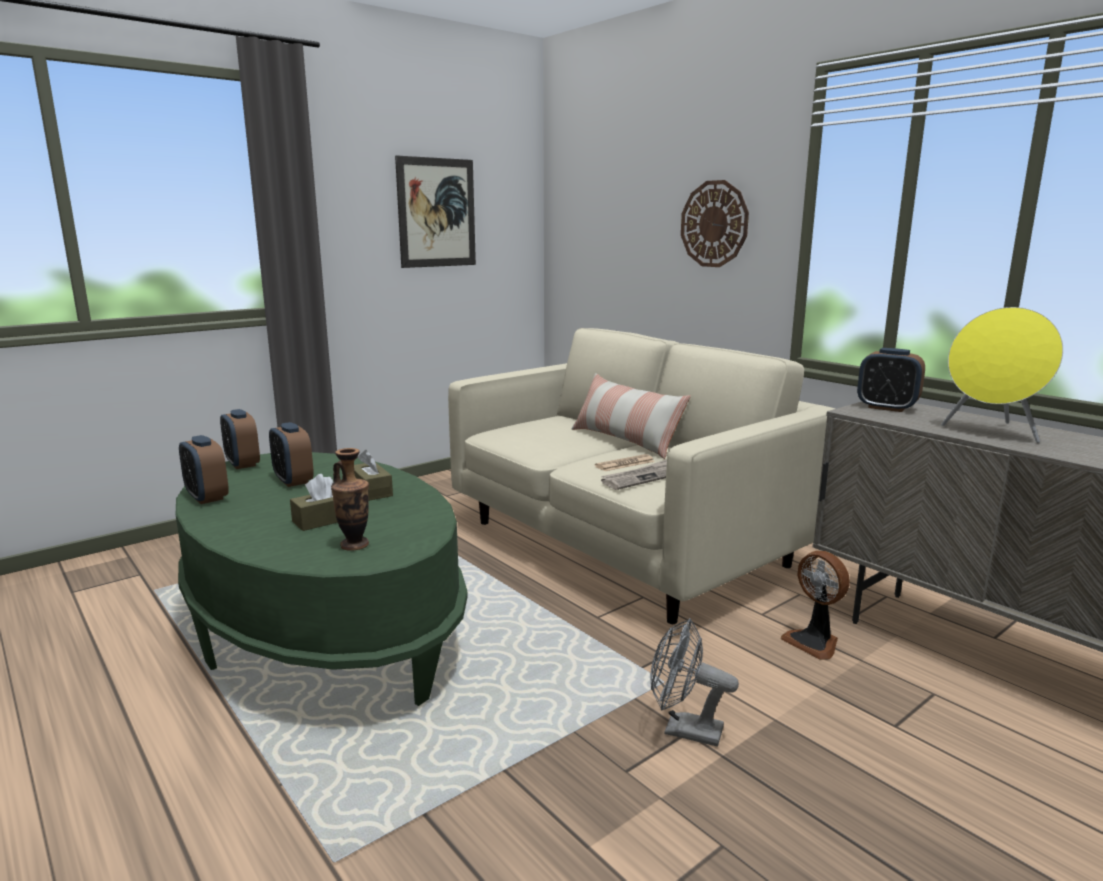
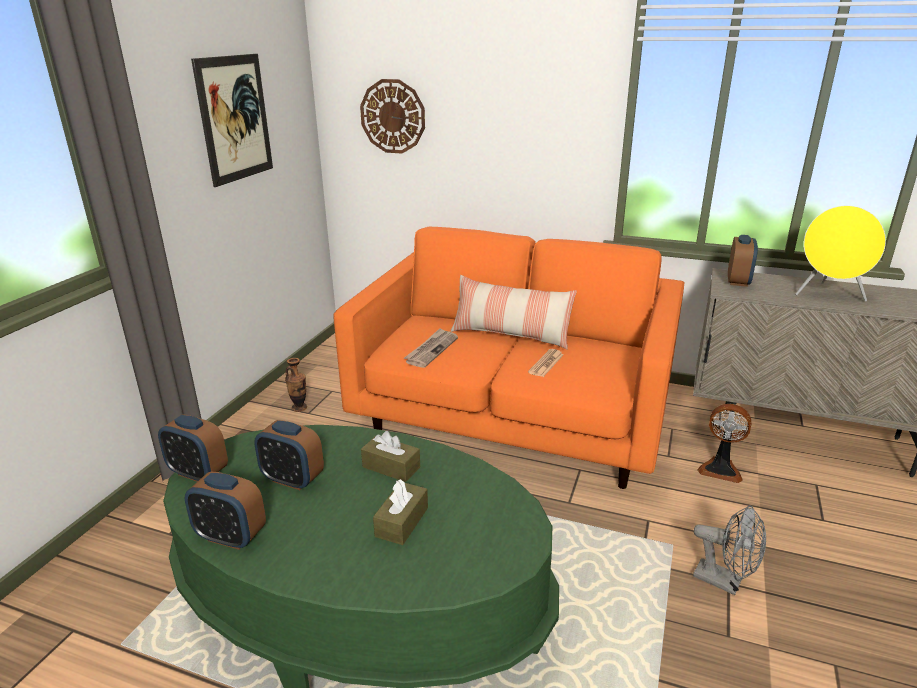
camera: 30 degrees left, 10 degrees up
vase [331,448,369,551] -> vase moved to [285,358,307,412]
beige sofa [448,328,836,624] -> orange sofa [333,227,684,489]
newspaper [601,460,667,490] -> newspaper moved to [404,328,458,368]
grey fan [651,618,739,747] -> grey fan turned 135 degrees counterclockwise [693,505,766,595]
wall clock [681,180,749,267] -> wall clock moved to [360,79,425,154]
alarm clock [857,348,925,412] -> alarm clock turned 75 degrees counterclockwise [728,235,758,287]

